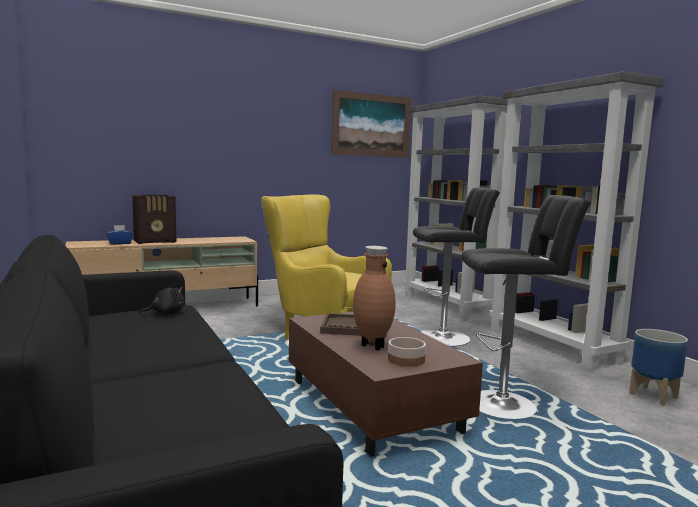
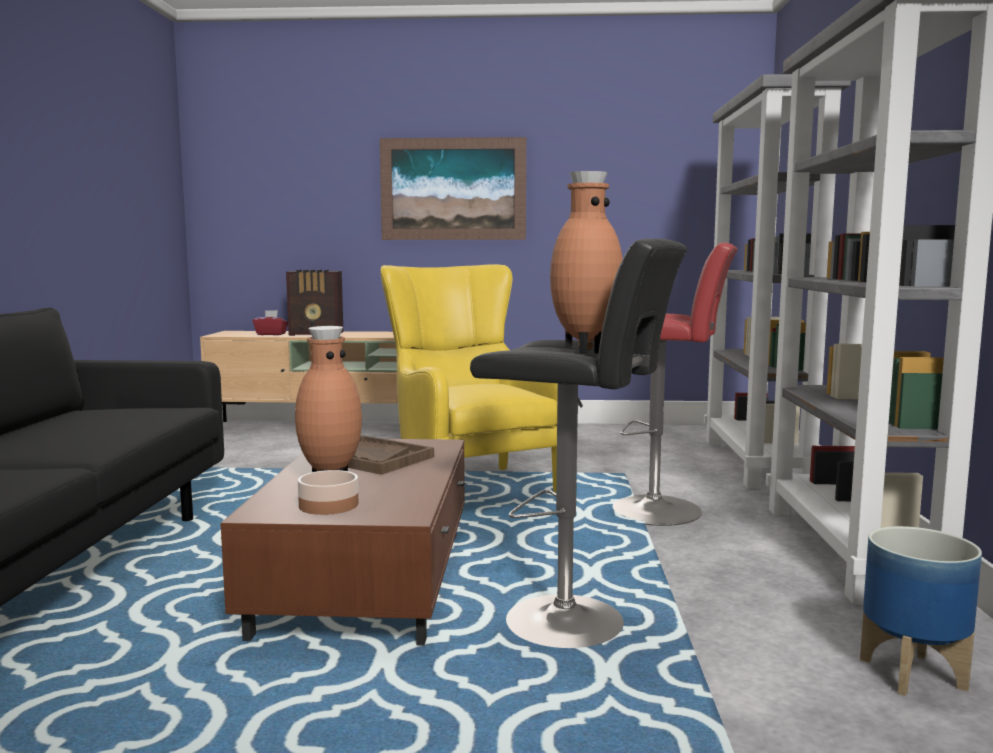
camera: 30 degrees right, 0 degrees up
blue tissue box [107,225,133,244] -> red tissue box [253,310,288,335]
black plush toy [138,284,185,315] -> none
picture [331,90,411,158] -> picture moved to [380,137,526,240]
black stool [413,188,500,346] -> red stool [613,243,737,526]
none -> brown vase [550,171,623,354]

